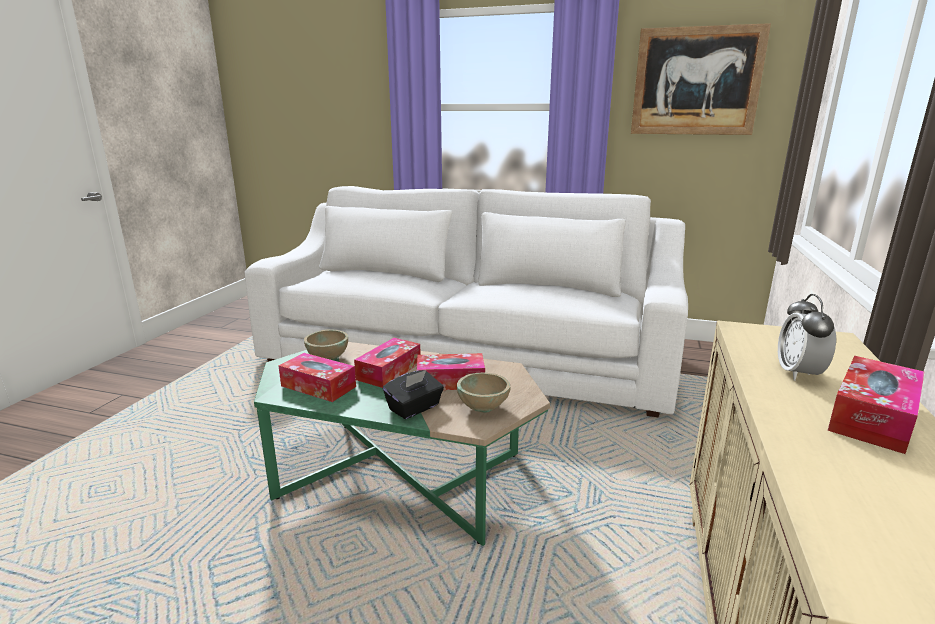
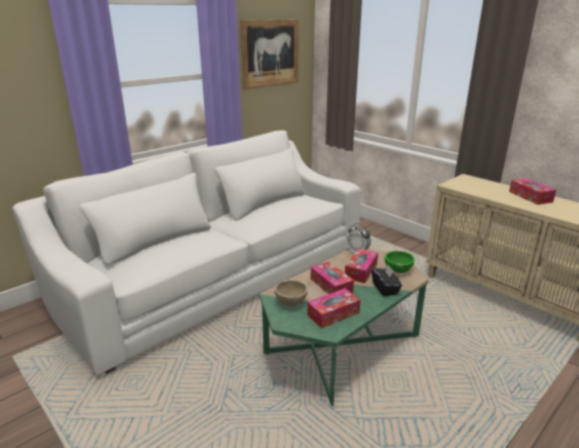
camera: 60 degrees left, 5 degrees up
beige bowl [457,372,510,413] -> green bowl [385,251,415,273]
alarm clock [778,294,836,381] -> alarm clock moved to [347,223,371,253]

